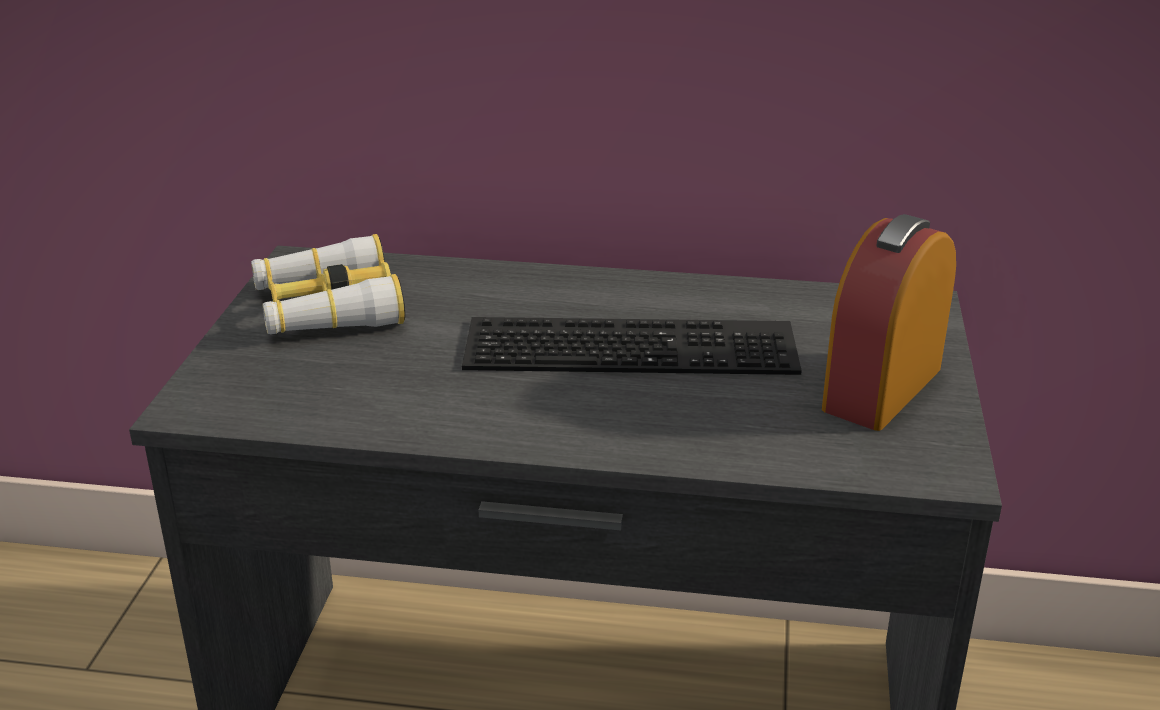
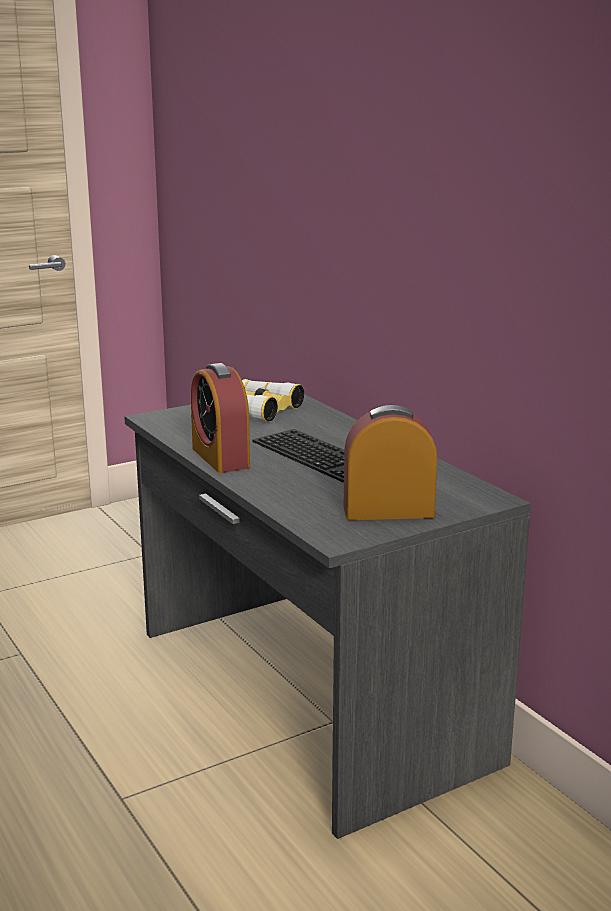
camera: 50 degrees right, 10 degrees down
none -> alarm clock [191,363,250,473]

